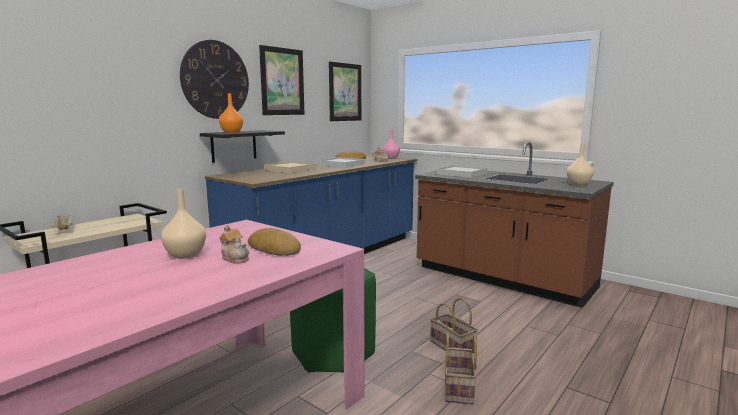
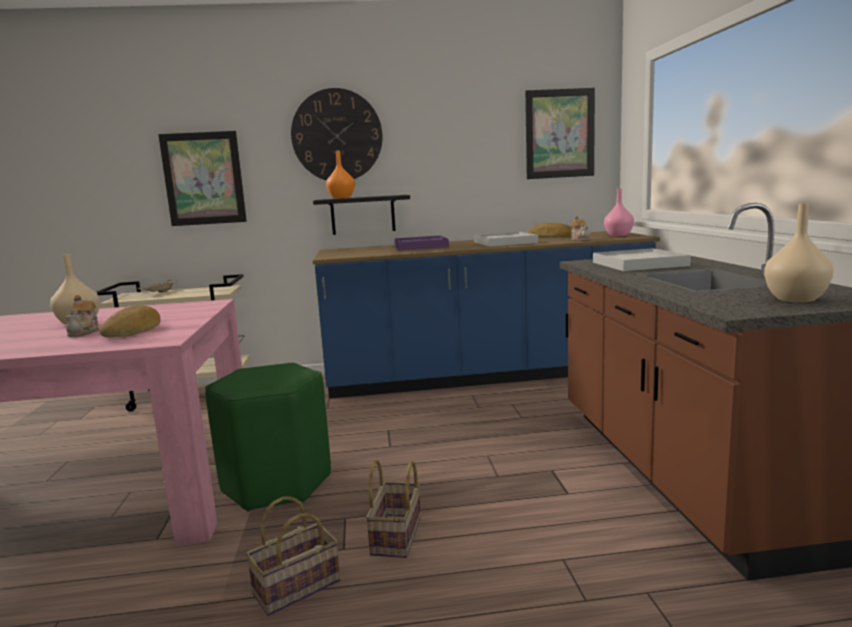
camera: 45 degrees right, 0 degrees up
picture [259,45,305,115] -> picture moved to [158,131,247,226]
beige tray [264,161,317,173] -> purple tray [394,235,449,251]

